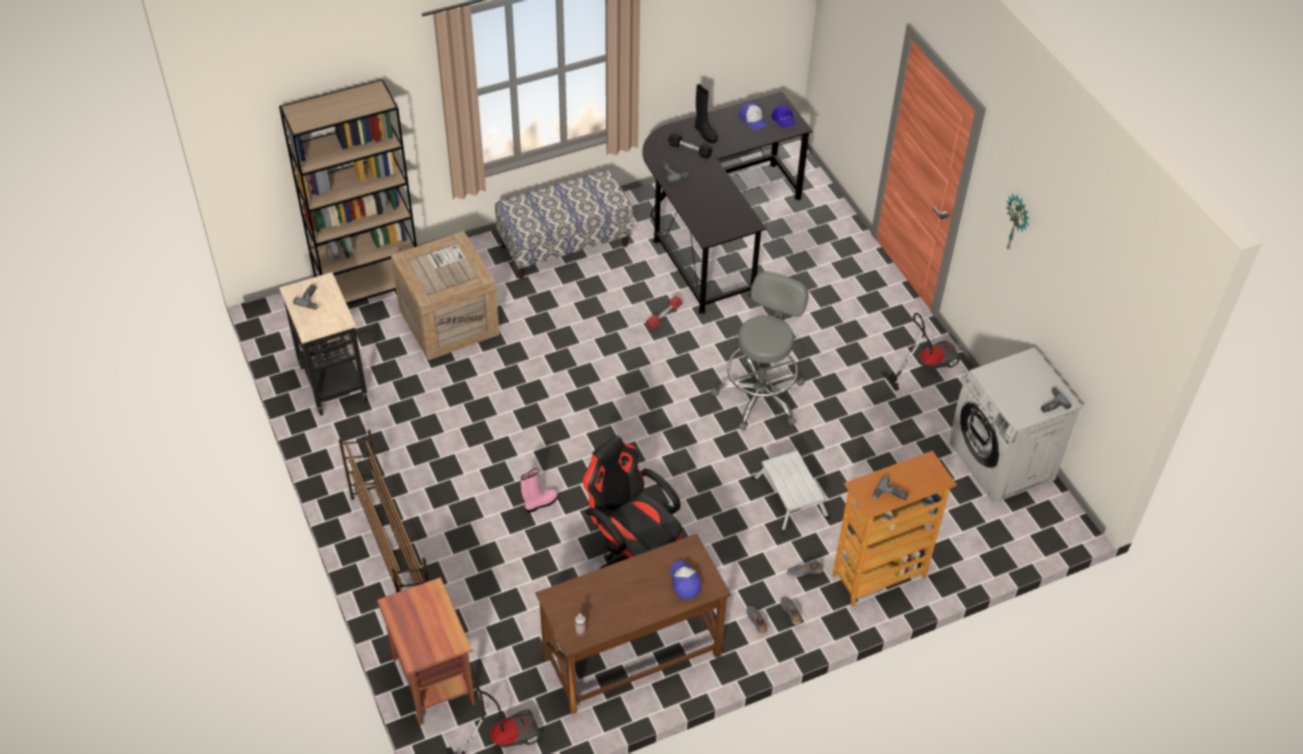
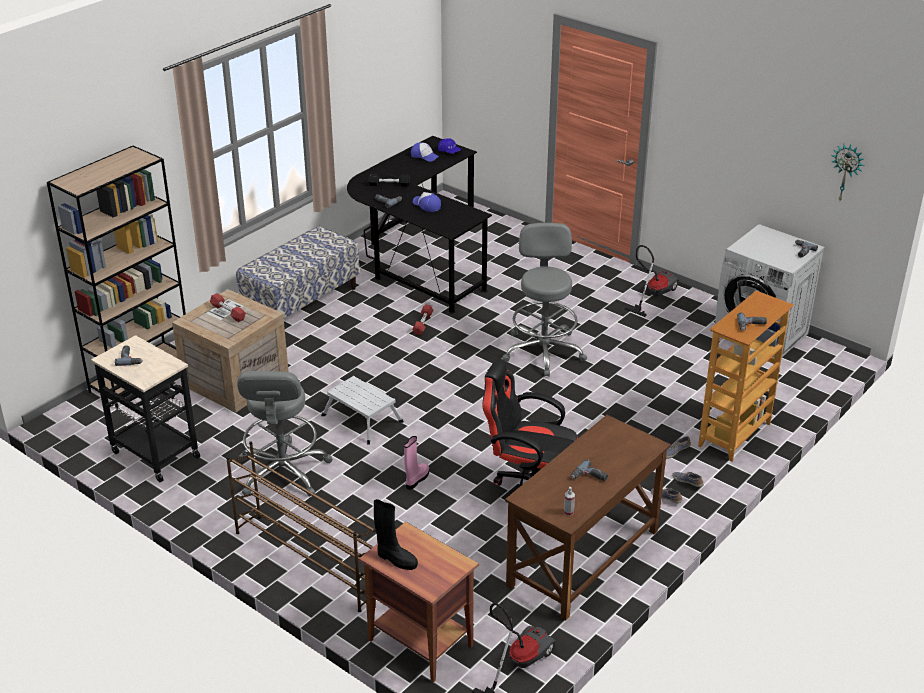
camera: 25 degrees left, 15 degrees down
cap [670,560,702,599] -> cap moved to [413,192,441,212]
black boot [695,84,718,143] -> black boot moved to [374,499,418,570]
white step ladder [752,450,830,534] -> white step ladder moved to [321,376,404,444]
wall clock [1006,194,1029,249] -> wall clock moved to [831,144,864,201]
none -> red dumbbell [210,293,246,322]
none -> grey stool [237,371,333,497]
none -> power drill [571,459,608,481]

